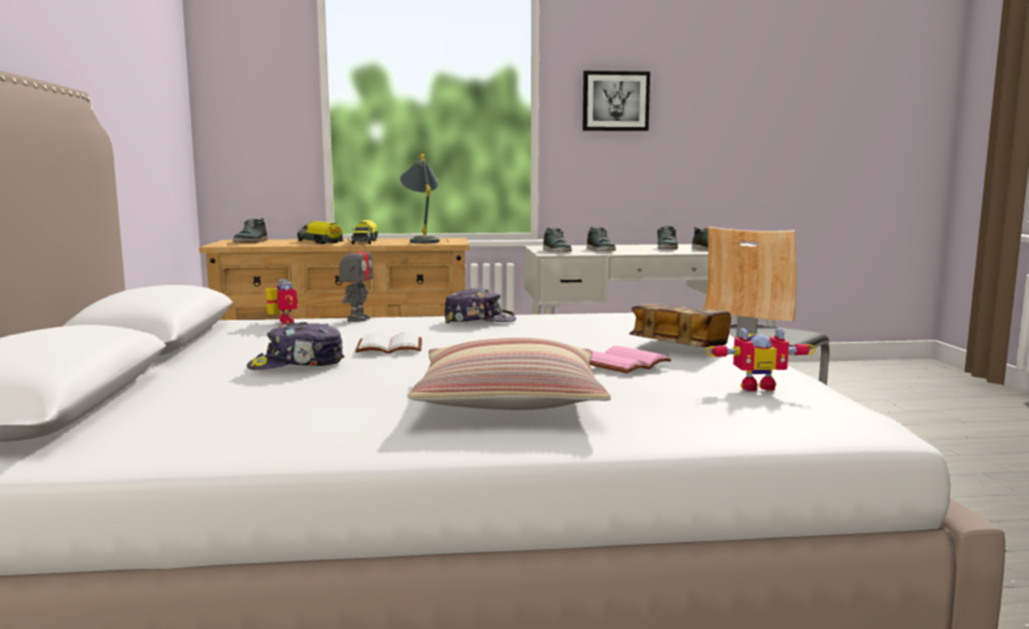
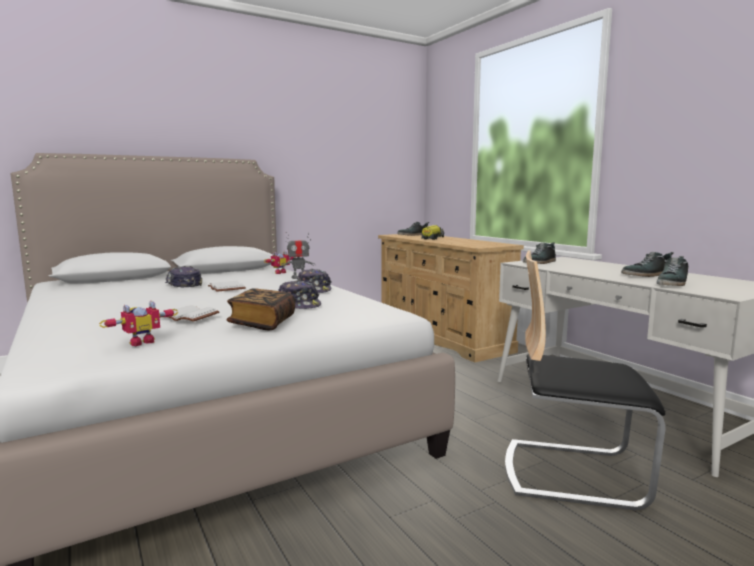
camera: 65 degrees right, 0 degrees up
toy truck [351,220,378,244] -> none
grey table lamp [400,154,440,243] -> none
pillow [408,338,611,410] -> none
picture [583,71,650,131] -> none
shoe [587,227,616,251] -> none
pink book [589,346,671,373] -> white book [161,305,219,322]
toy robot [705,327,816,391] -> toy robot turned 105 degrees counterclockwise [99,301,178,346]
none -> cap [278,280,321,309]

